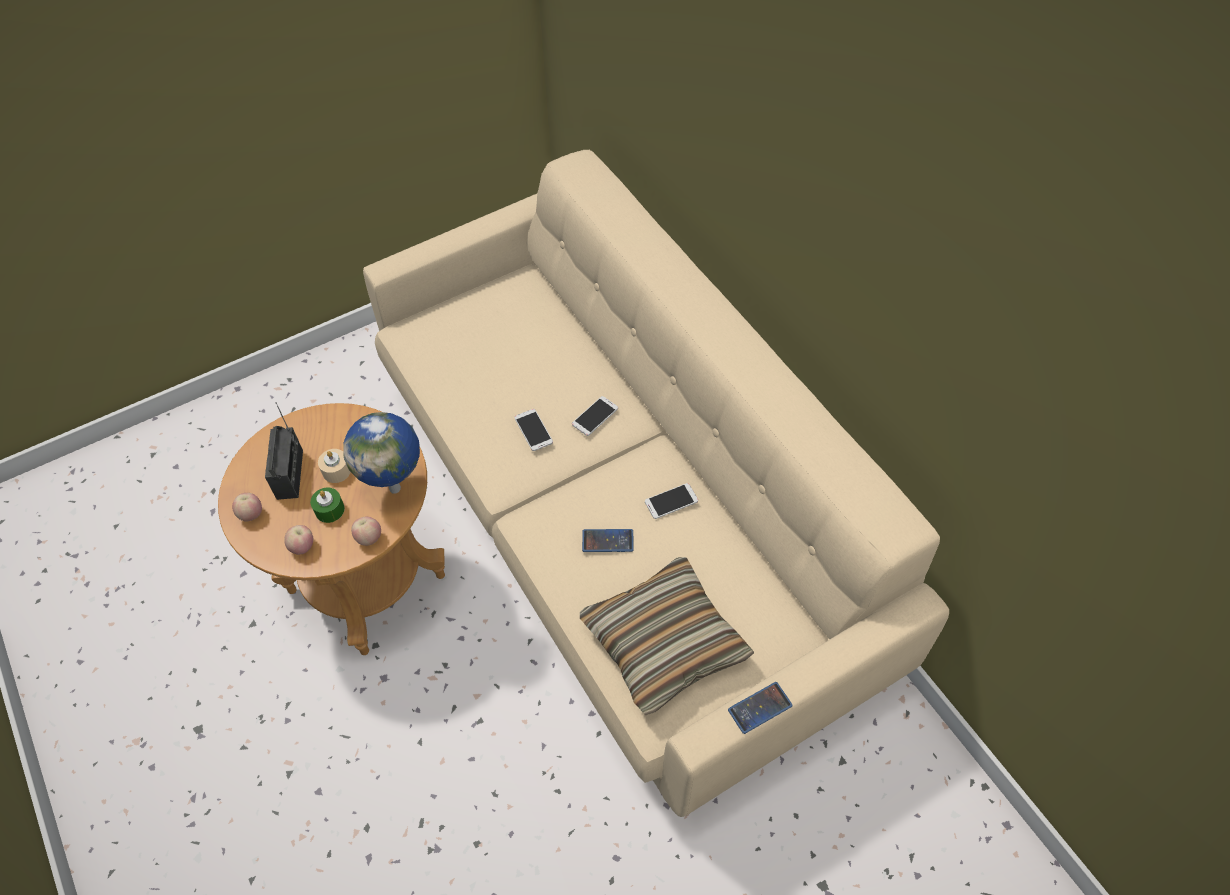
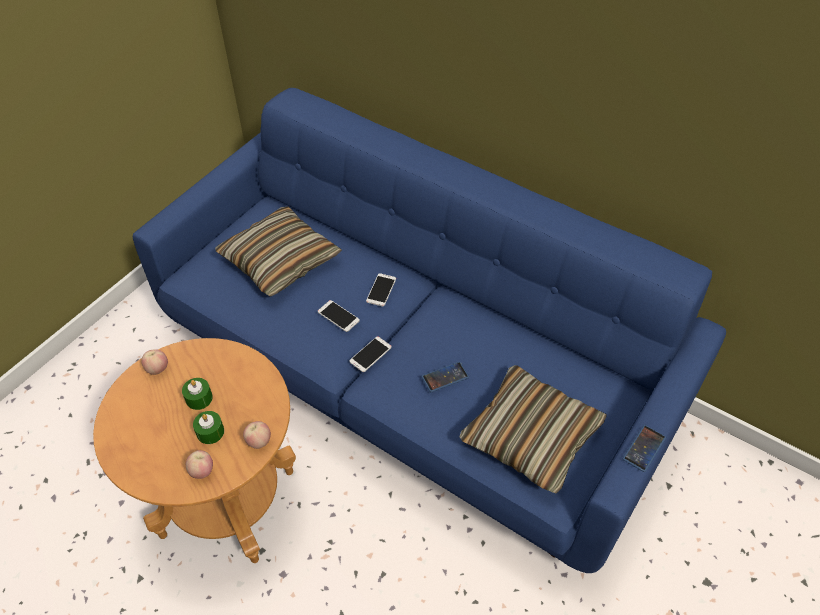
camera: 25 degrees left, 5 degrees down
apple [232,493,262,522] -> apple moved to [142,349,168,375]
radio [265,402,303,500] -> none
beige candle [318,449,351,483] -> green candle [182,378,213,410]
globe [343,412,420,494] -> none
beige sofa [363,150,949,817] -> blue sofa [133,88,726,573]
phone [645,483,698,519] -> phone moved to [349,336,392,372]
none -> pillow [215,206,342,297]

